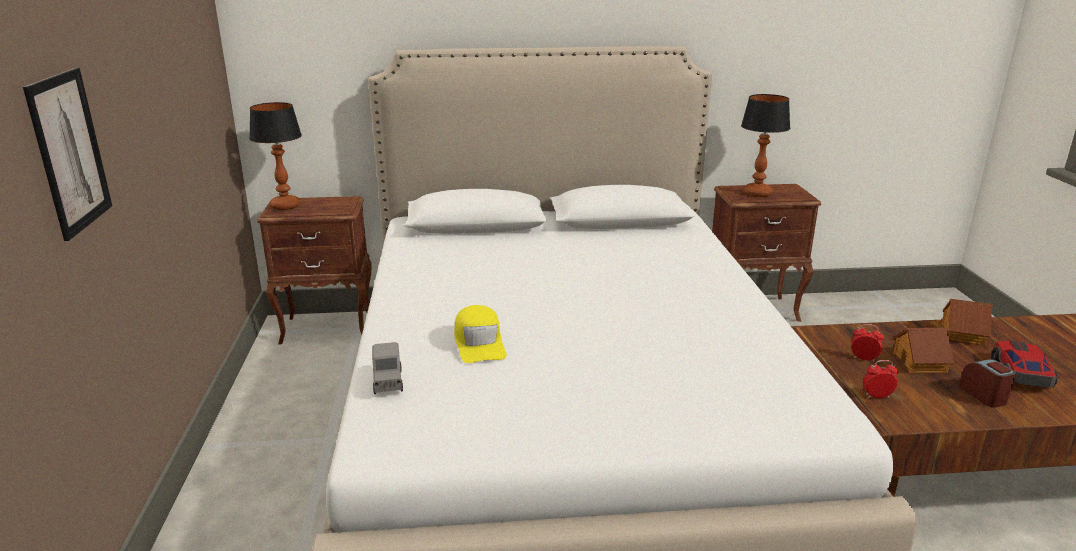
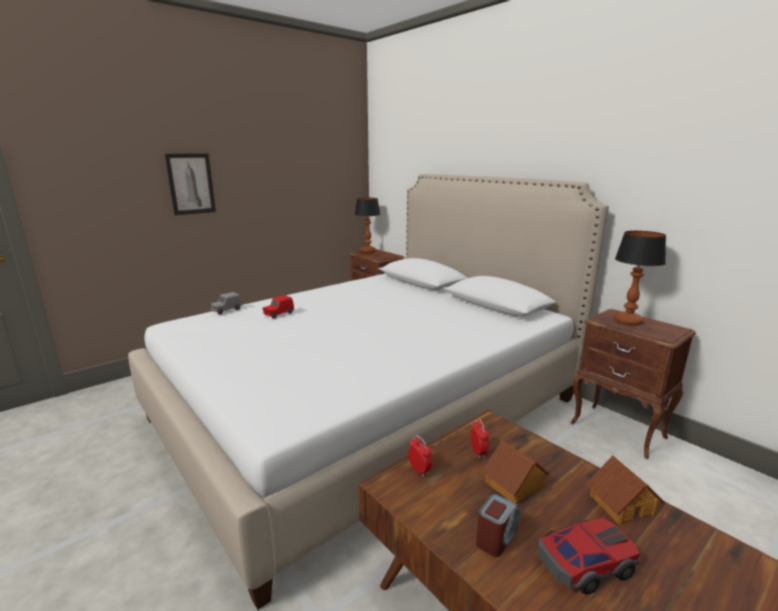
camera: 55 degrees right, 5 degrees down
yellow cap [454,305,507,363] -> red toy car [263,295,294,318]

